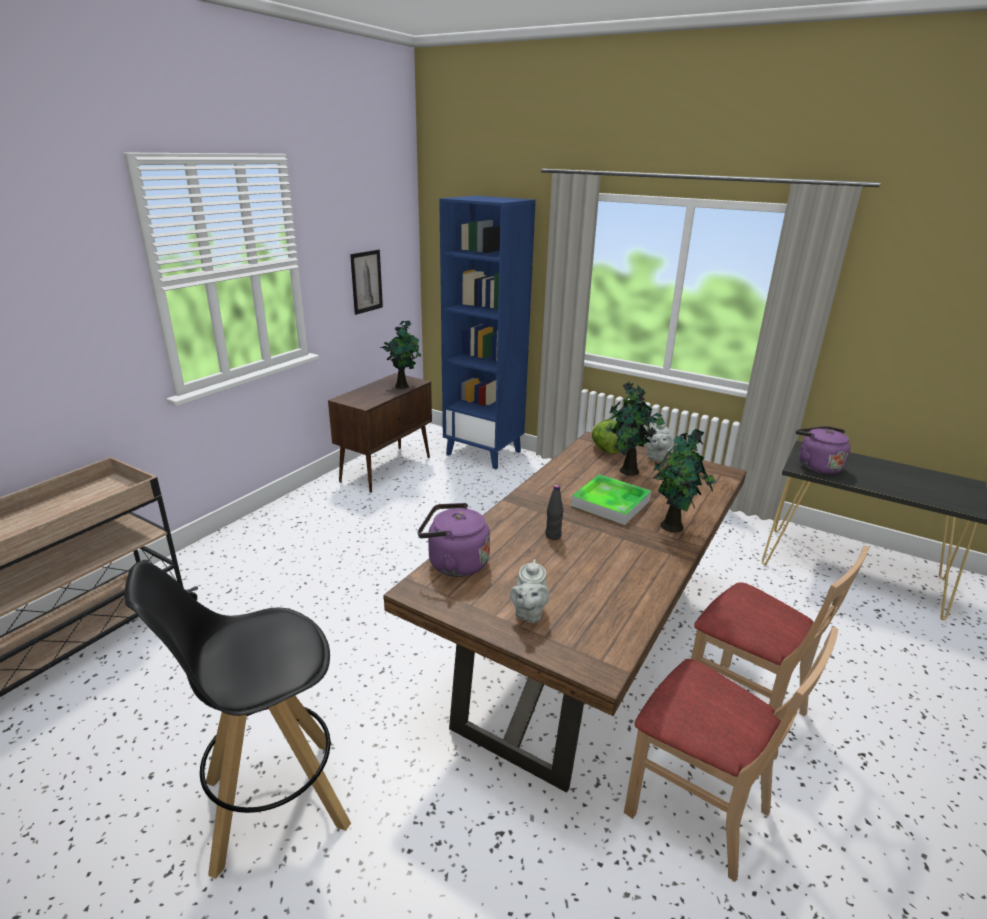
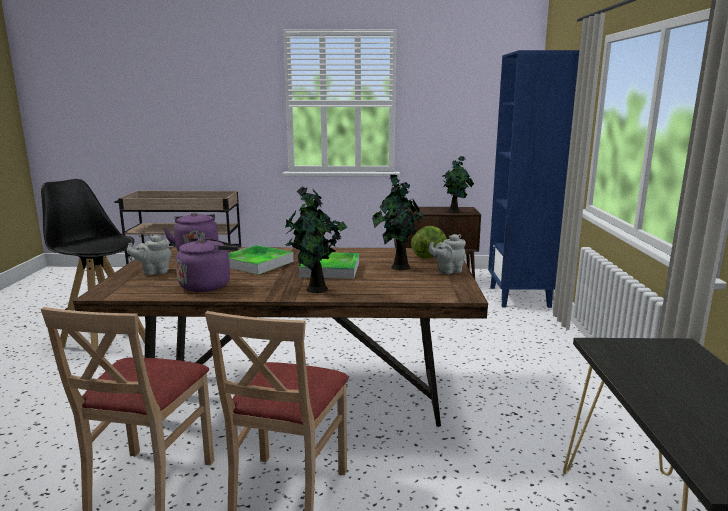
camera: 60 degrees right, 10 degrees down
picture [350,249,383,315] -> none
black bottle [546,485,564,540] -> tray [228,245,293,275]
purple kettle [796,426,850,474] -> purple kettle moved to [176,238,239,292]

